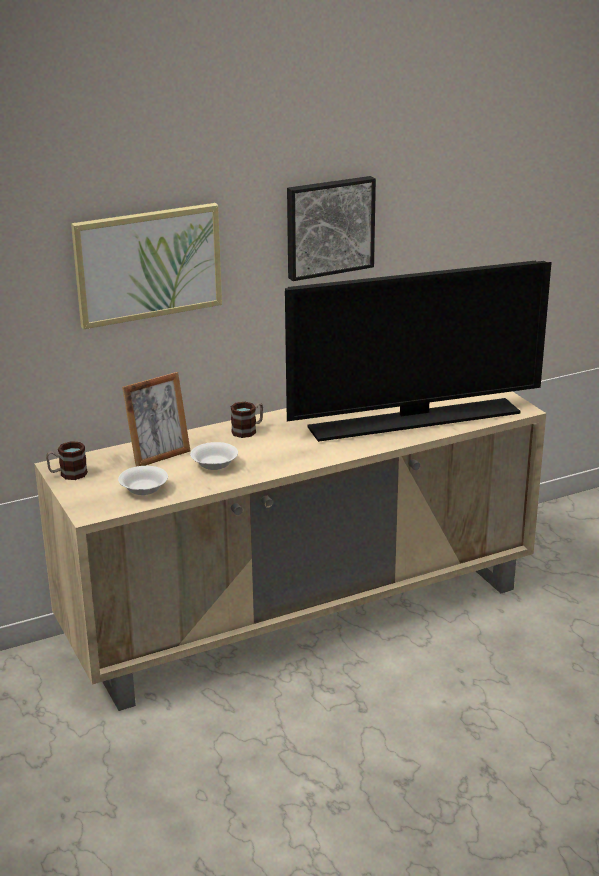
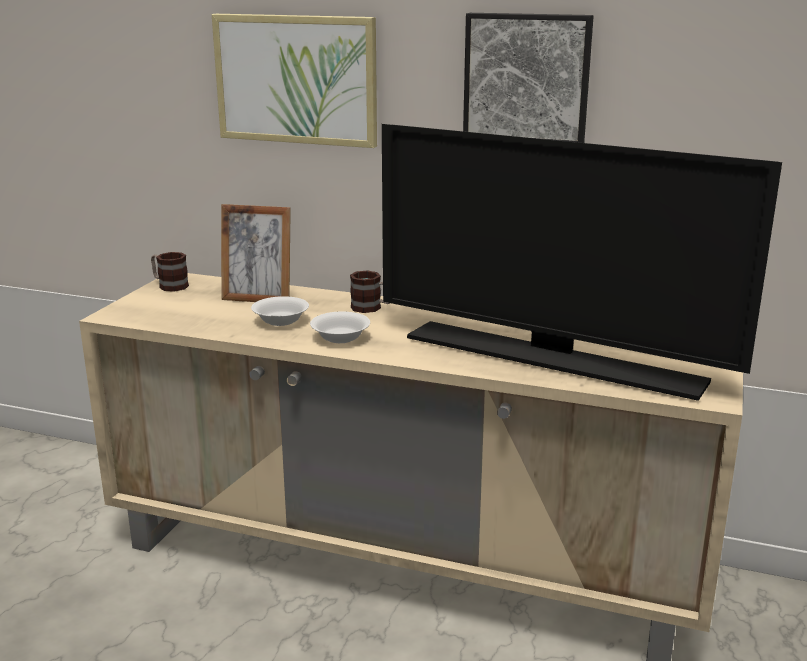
camera: 45 degrees right, 5 degrees down
white bowl [118,466,168,495] -> white bowl moved to [310,312,370,343]

